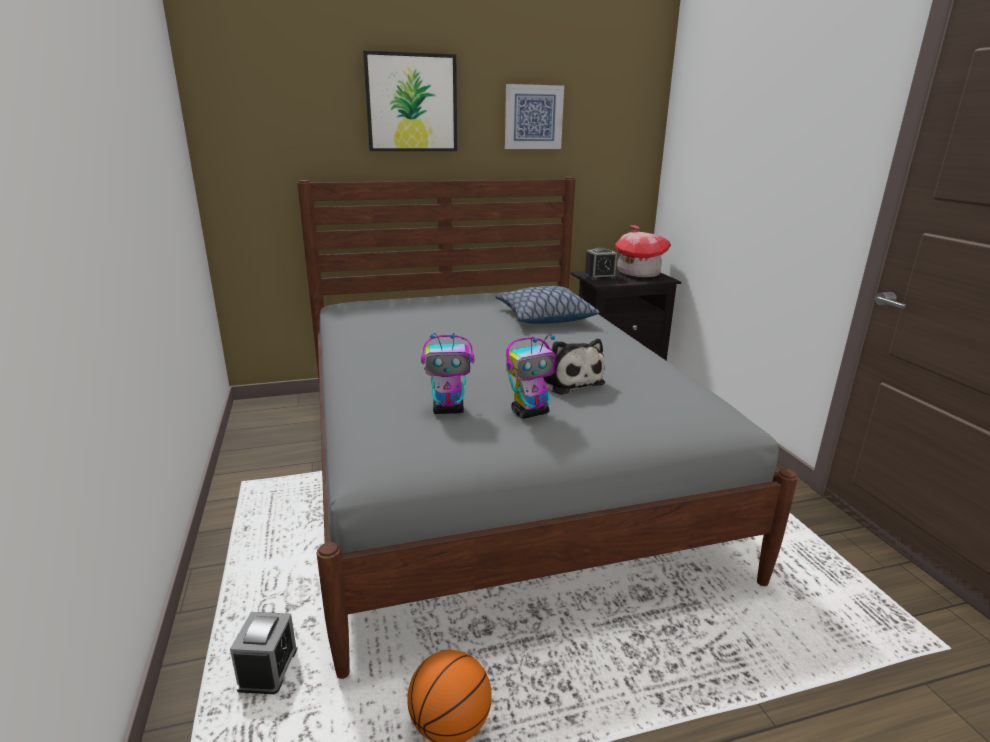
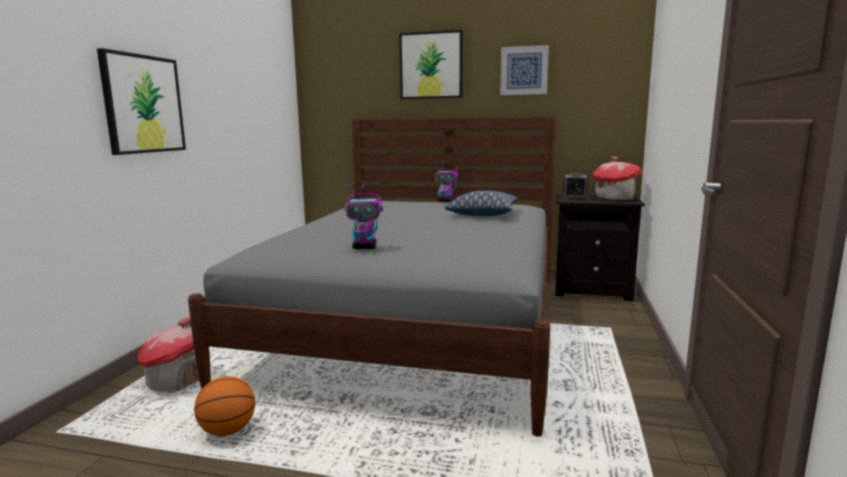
camera: 30 degrees right, 10 degrees down
alarm clock [230,612,297,694] -> toy house [138,317,200,392]
toy robot [421,333,474,414] -> toy robot moved to [435,161,458,202]
plush toy [543,339,605,395] -> none
none -> picture [97,48,186,155]

